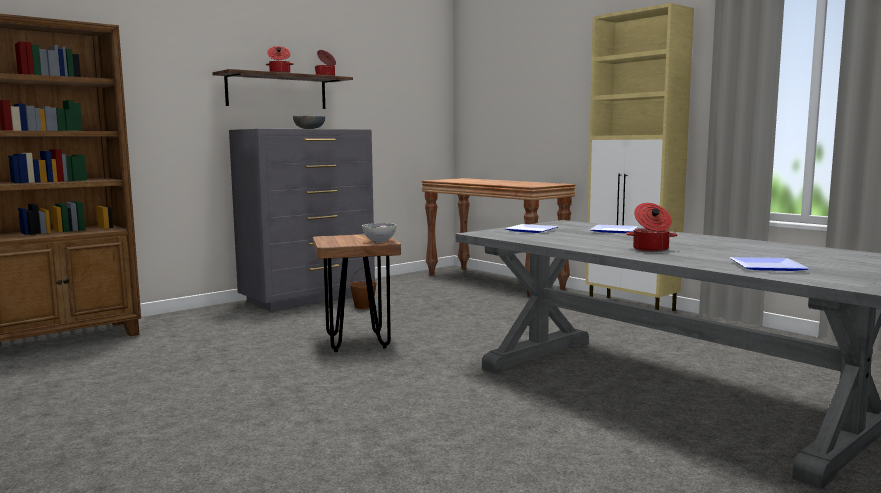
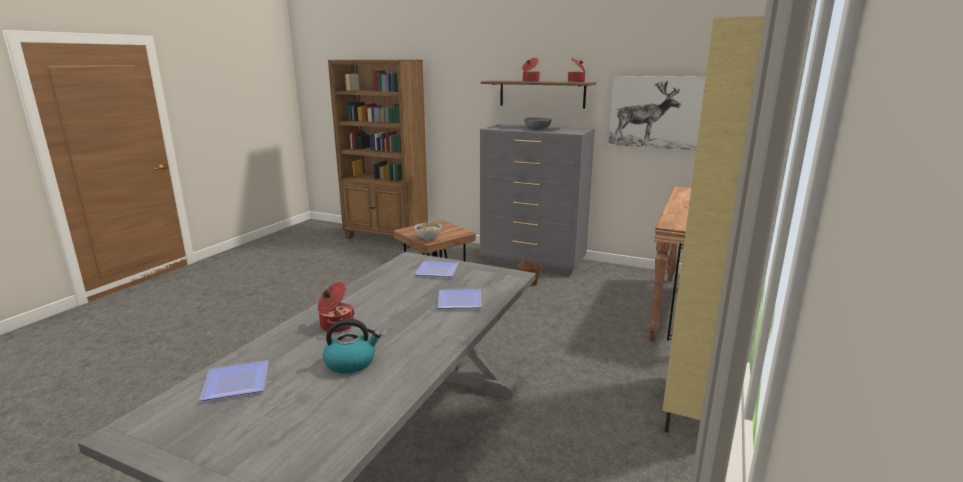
camera: 65 degrees right, 10 degrees up
none -> kettle [323,319,381,374]
none -> picture [608,76,706,151]

